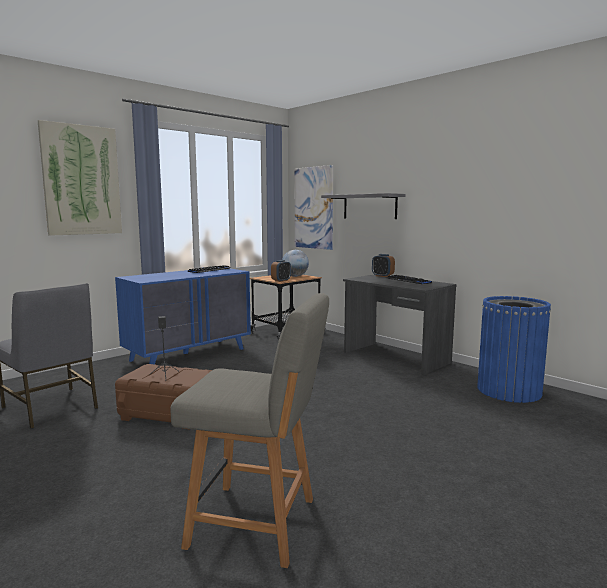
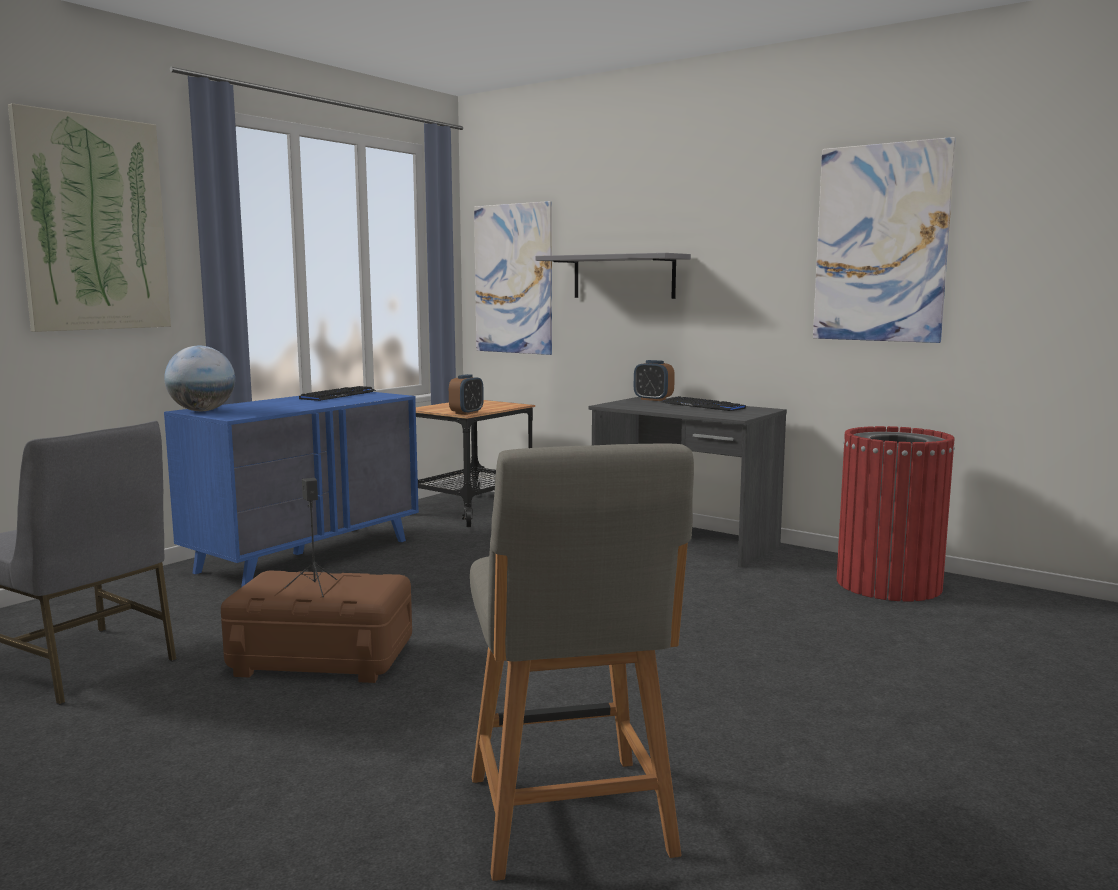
camera: 10 degrees left, 0 degrees up
grey chair [170,293,329,568] -> grey chair turned 75 degrees clockwise [470,444,694,881]
globe [282,250,309,277] -> globe moved to [164,346,235,411]
blue trash can [477,296,551,403] -> red trash can [837,426,955,601]
none -> picture [813,137,956,343]

